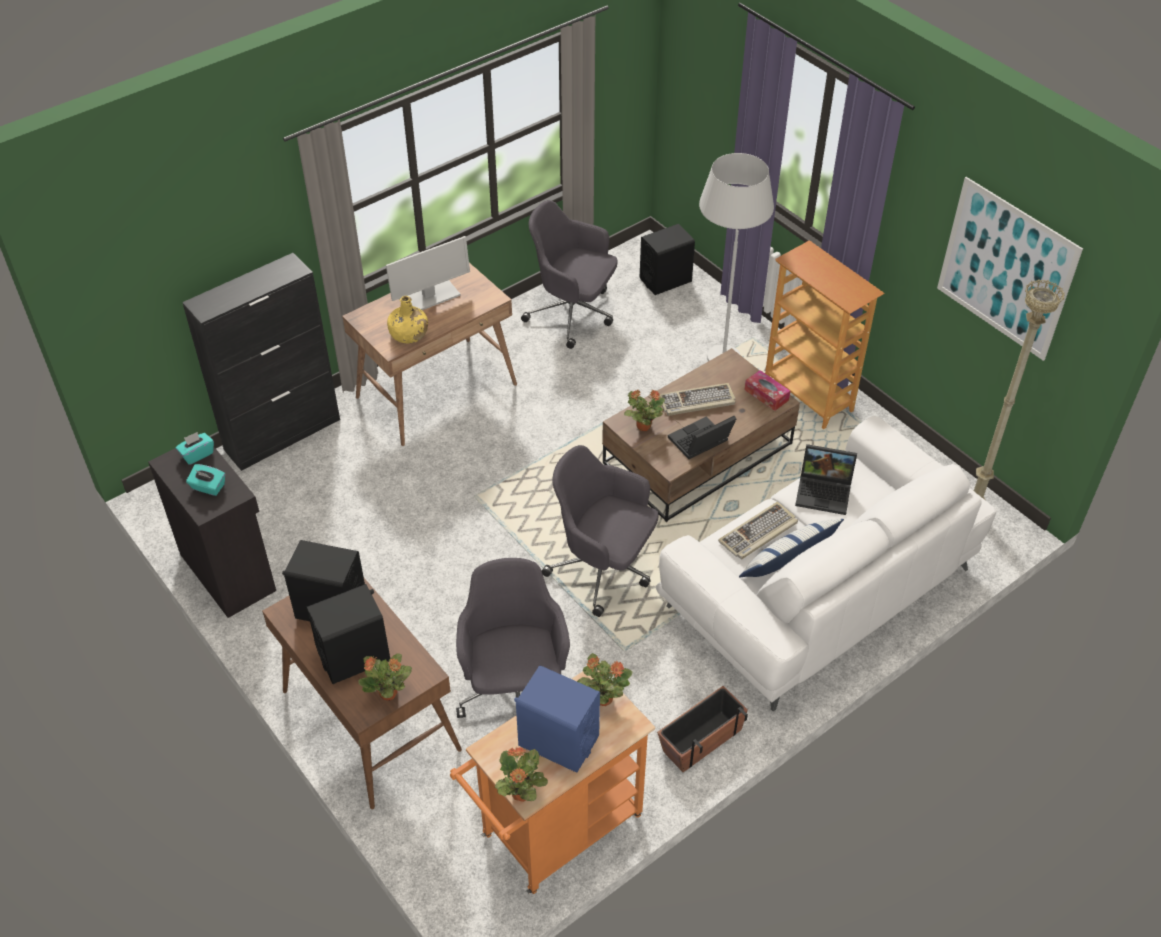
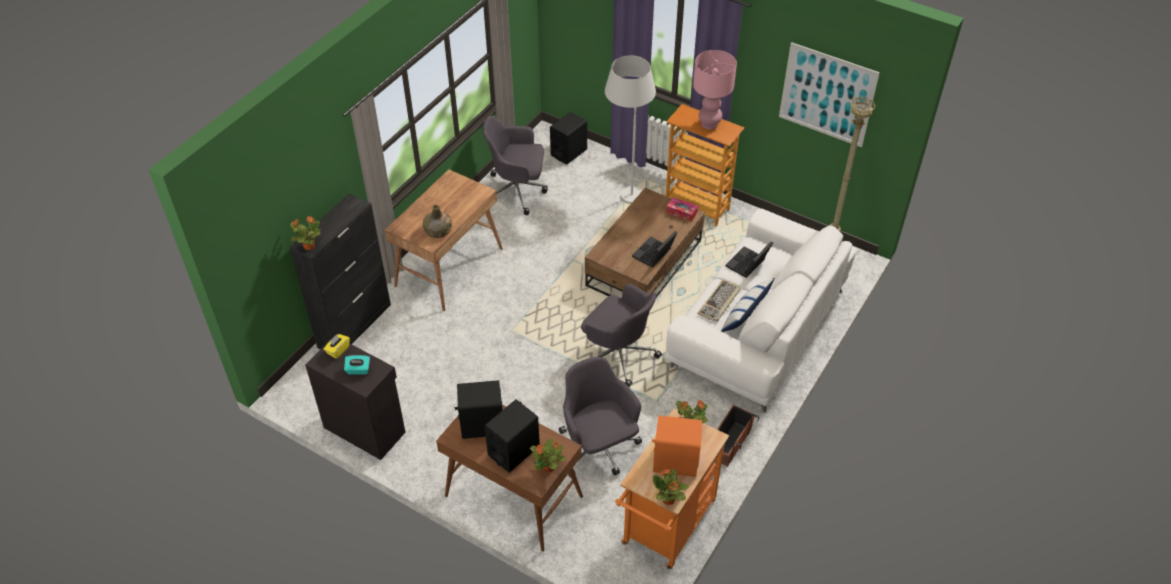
camera: 20 degrees left, 0 degrees up
turquoise tissue box [176,432,214,465] -> yellow tissue box [324,334,350,359]
monitor [386,236,470,310] -> none
yellow bottle [387,296,428,344] -> green bottle [423,205,452,238]
blue speaker [514,665,600,773] -> orange speaker [652,415,702,477]
grey office chair [542,445,659,617] -> grey office chair turned 150 degrees counterclockwise [581,284,662,387]
potted plant [624,390,665,431] -> potted plant moved to [290,217,320,250]
keyboard [660,383,736,416] -> none
laptop [795,444,857,515] -> laptop turned 135 degrees clockwise [725,241,773,278]
none -> pink table lamp [693,50,737,130]

